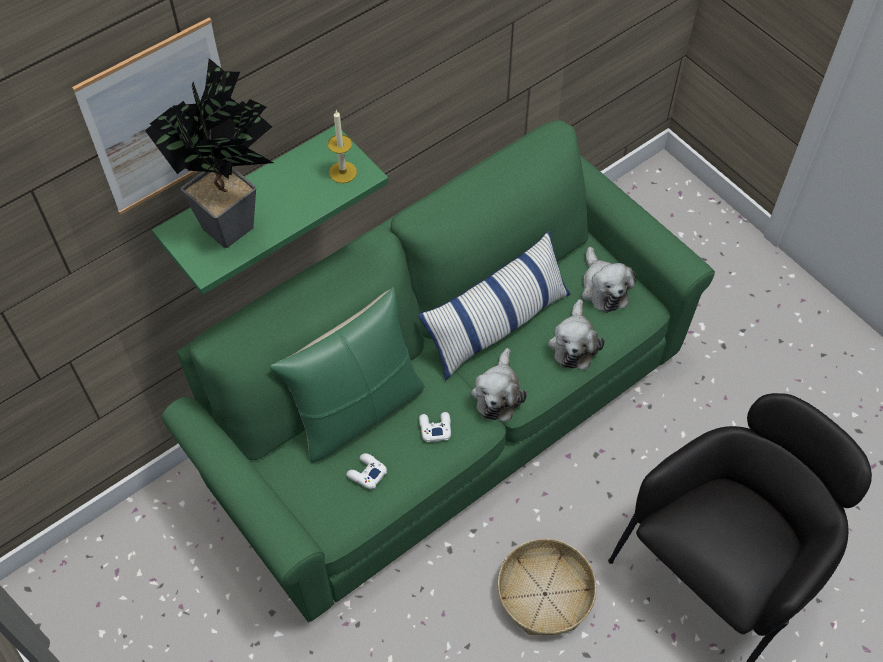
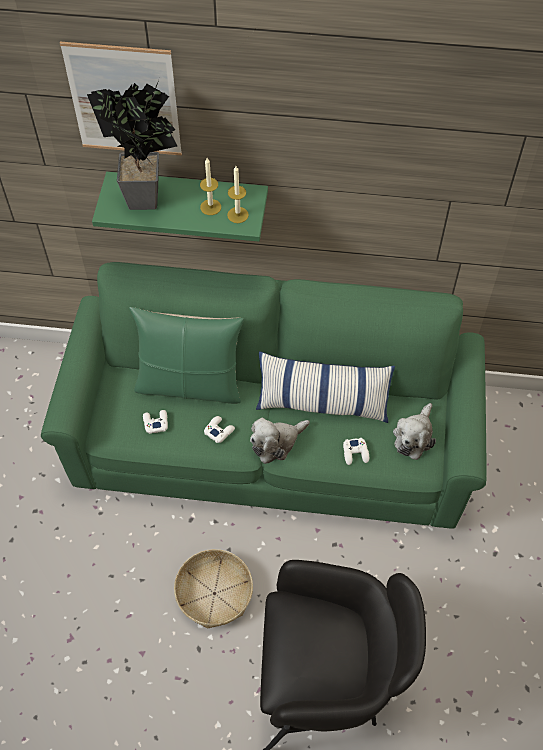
camera: 45 degrees right, 0 degrees up
plush toy [548,299,604,370] -> white game controller [343,438,369,465]
none -> candle [200,158,221,215]

